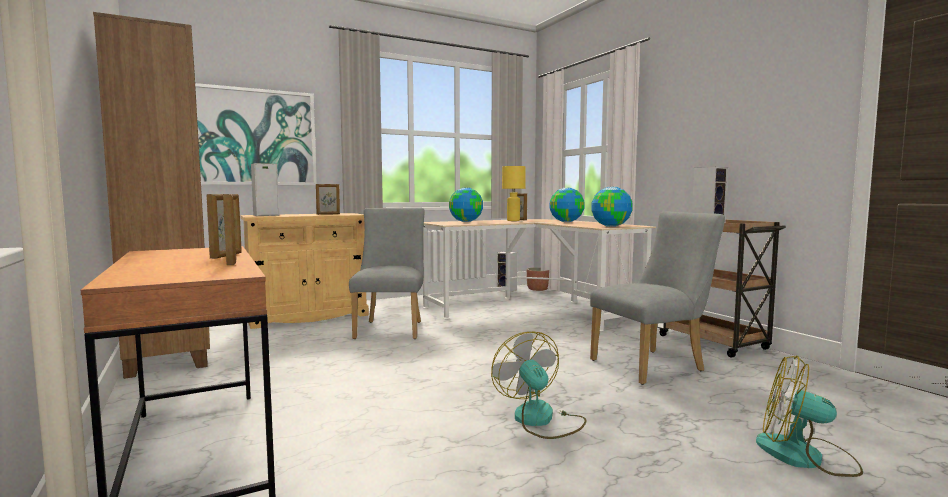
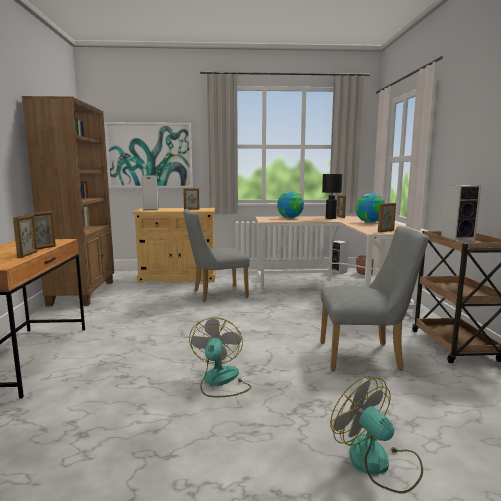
camera: 25 degrees right, 5 degrees up
grey chair [349,208,425,339] -> grey chair turned 135 degrees counterclockwise [184,209,250,302]
yellow table lamp [502,166,526,221] -> black table lamp [322,174,342,219]
globe [591,187,633,227] -> picture frame [378,203,396,232]

